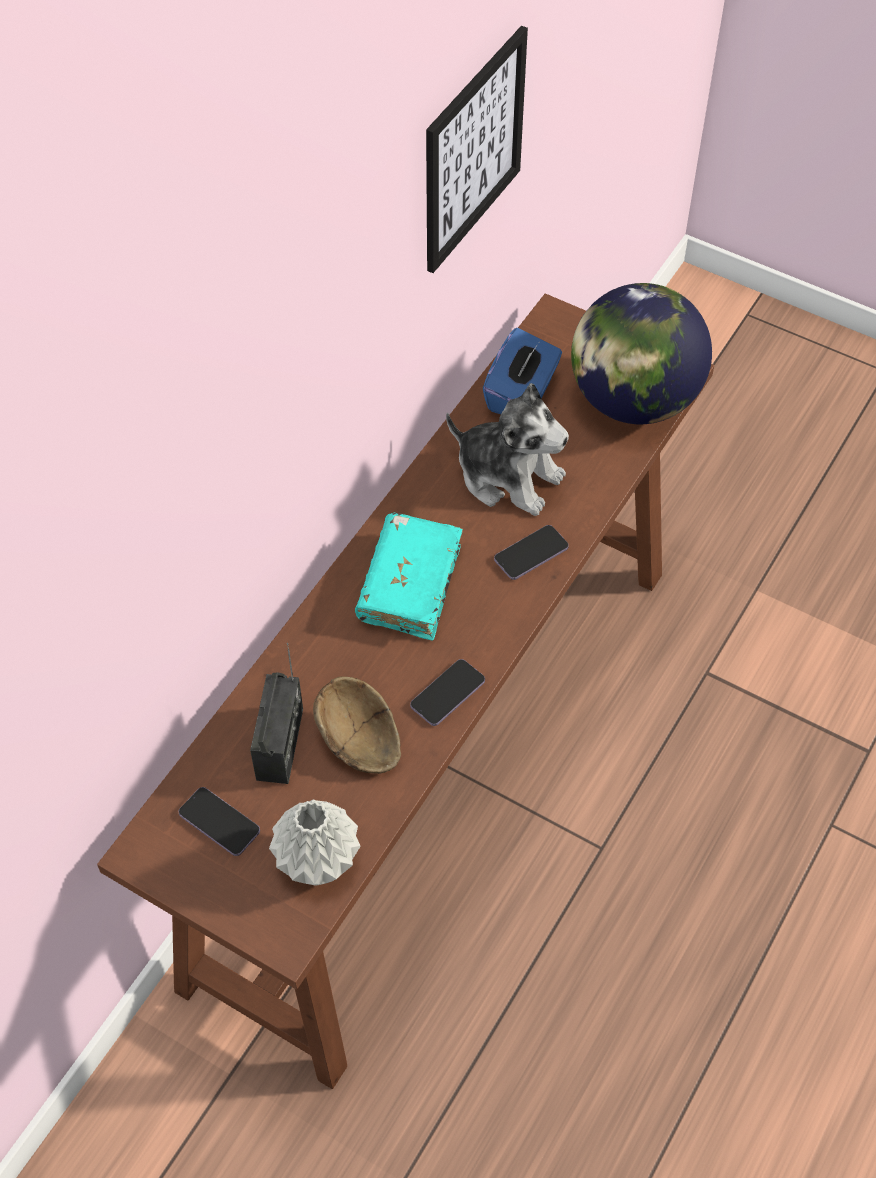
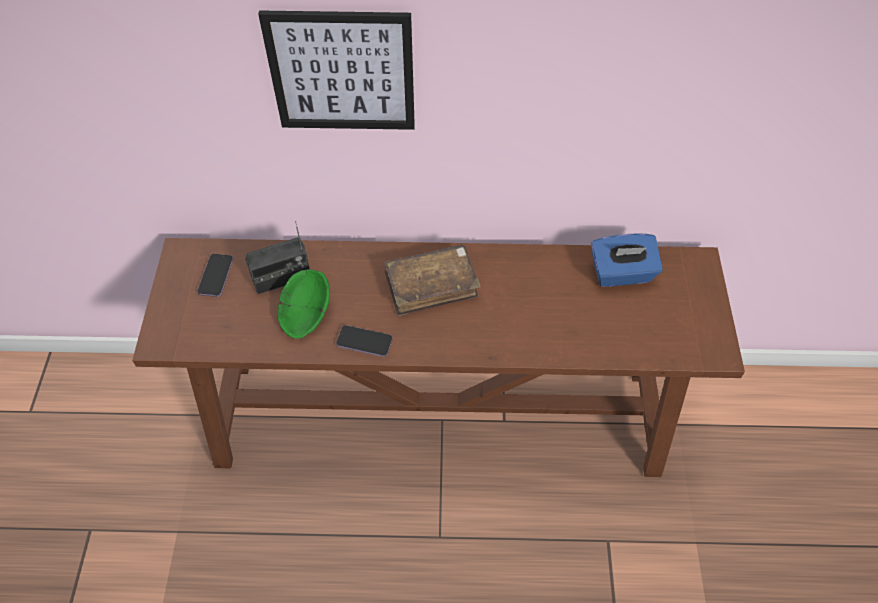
camera: 60 degrees right, 0 degrees up
grey vase [269,799,360,886] -> none
brown bowl [313,676,401,774] -> green bowl [278,269,330,339]
turquoise book [355,513,463,641] -> brown book [384,244,480,316]
picture [426,26,528,273] -> picture moved to [258,10,415,130]
plush toy [446,383,569,516] -> none
phone [494,525,569,580] -> none
globe [571,283,712,425] -> none

